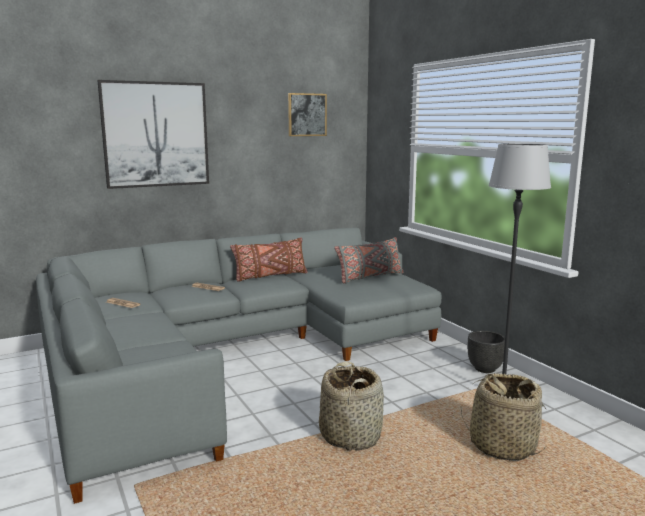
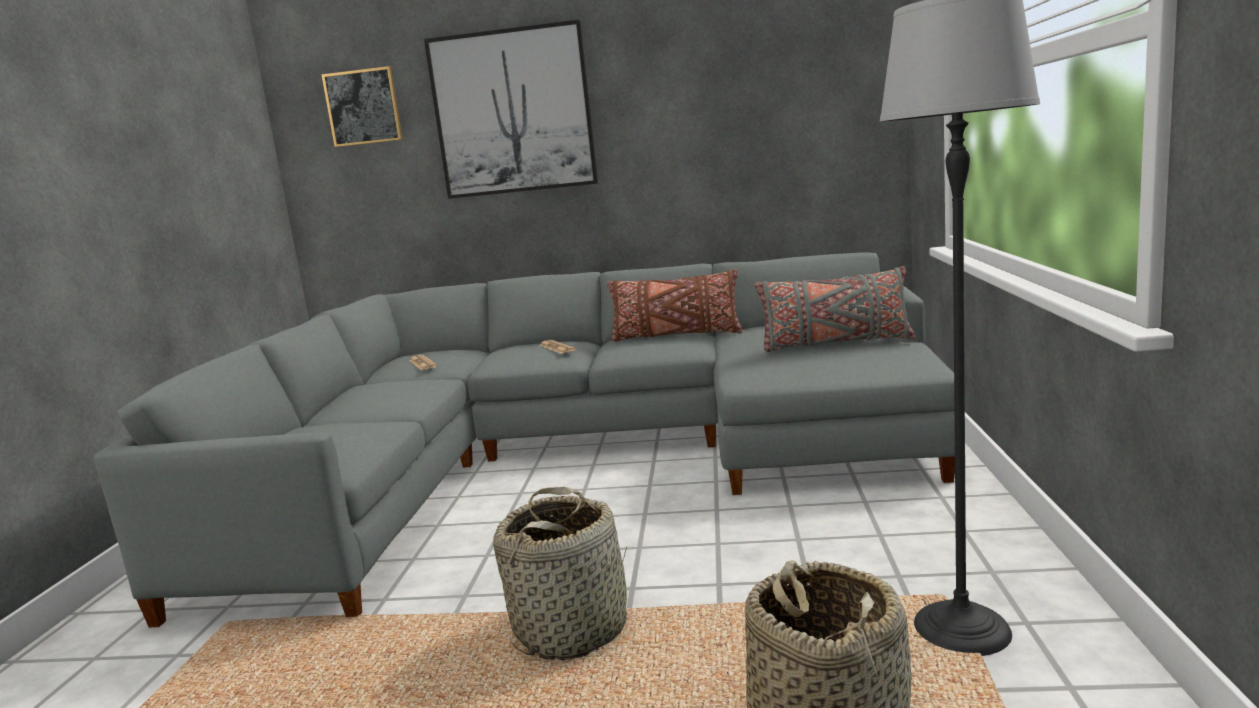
camera: 35 degrees right, 0 degrees up
picture [288,93,327,136] -> picture moved to [322,66,403,147]
black planter [468,331,505,373] -> none

